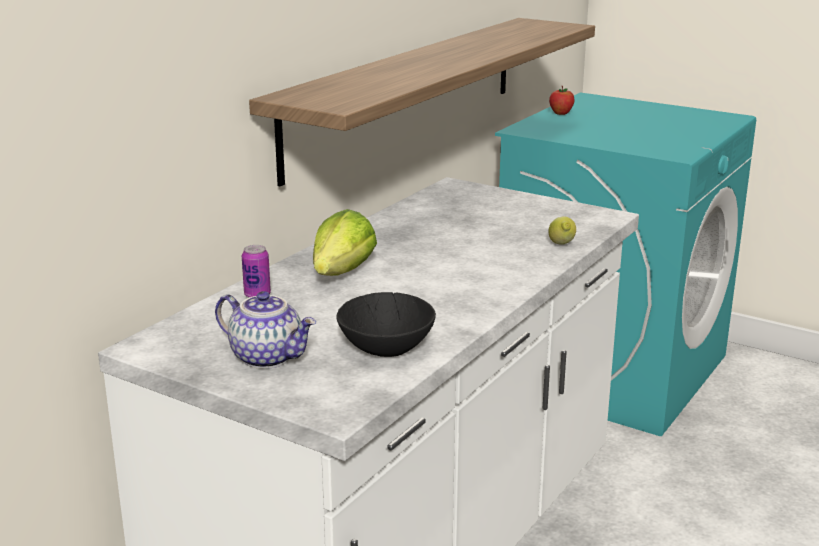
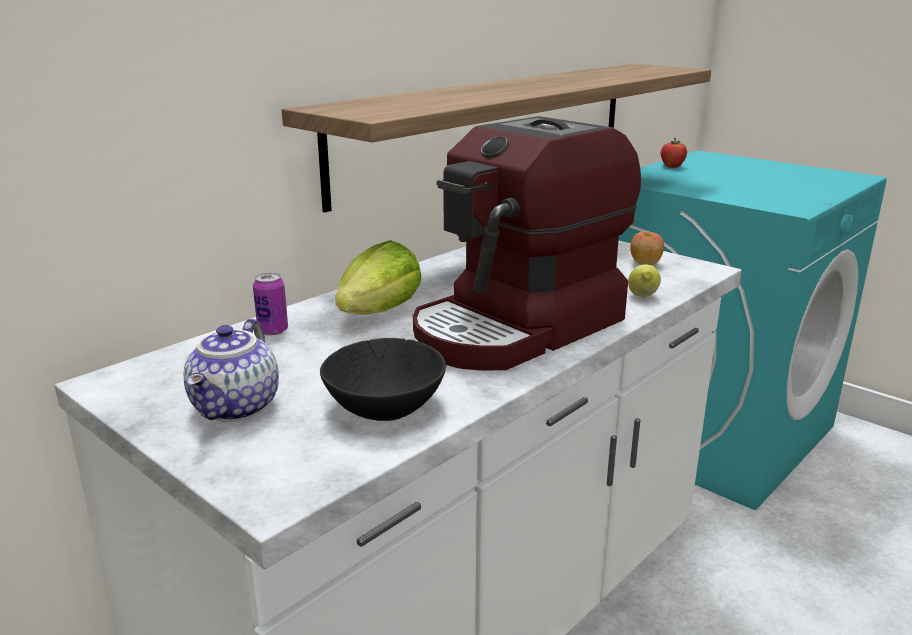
camera: 10 degrees right, 0 degrees up
teapot [215,291,316,369] -> teapot turned 60 degrees clockwise [184,318,279,422]
none -> coffee machine [413,116,641,371]
none -> apple [630,231,664,265]

